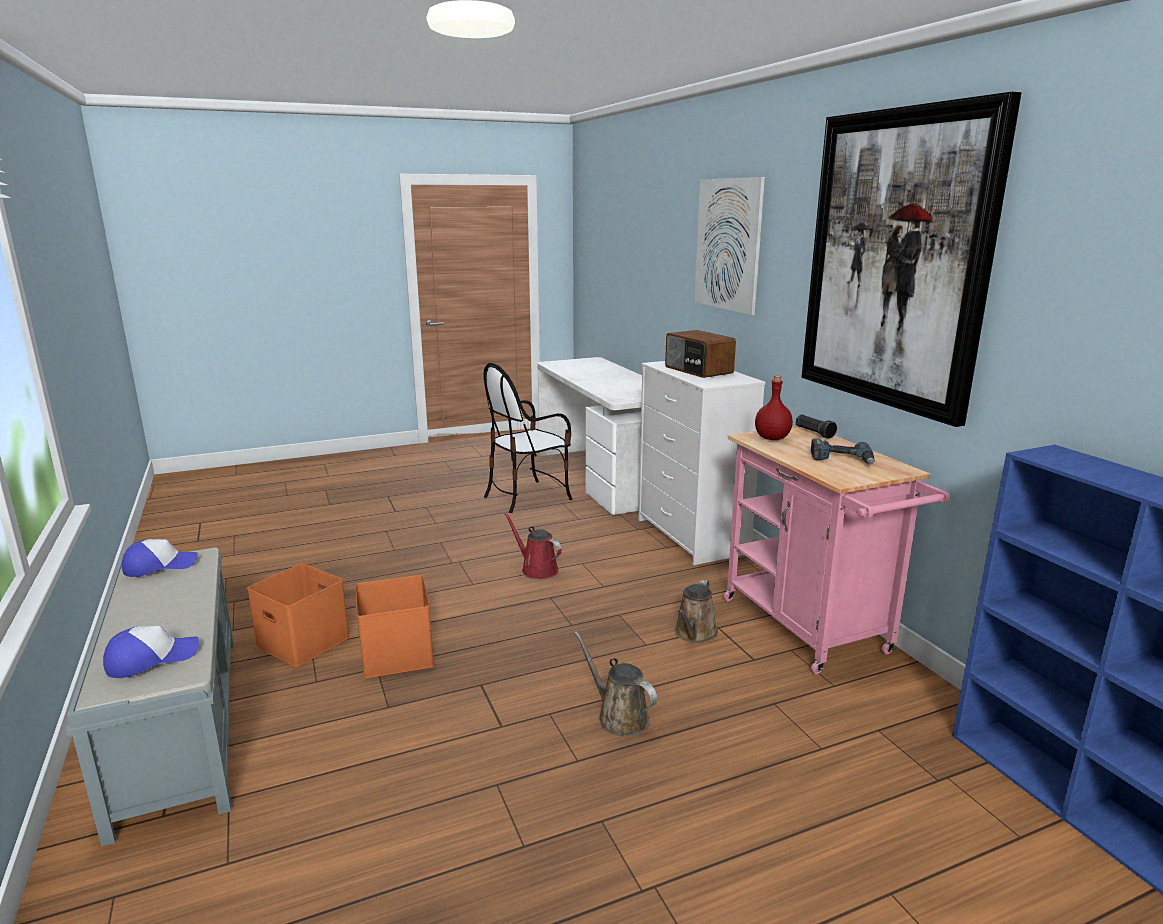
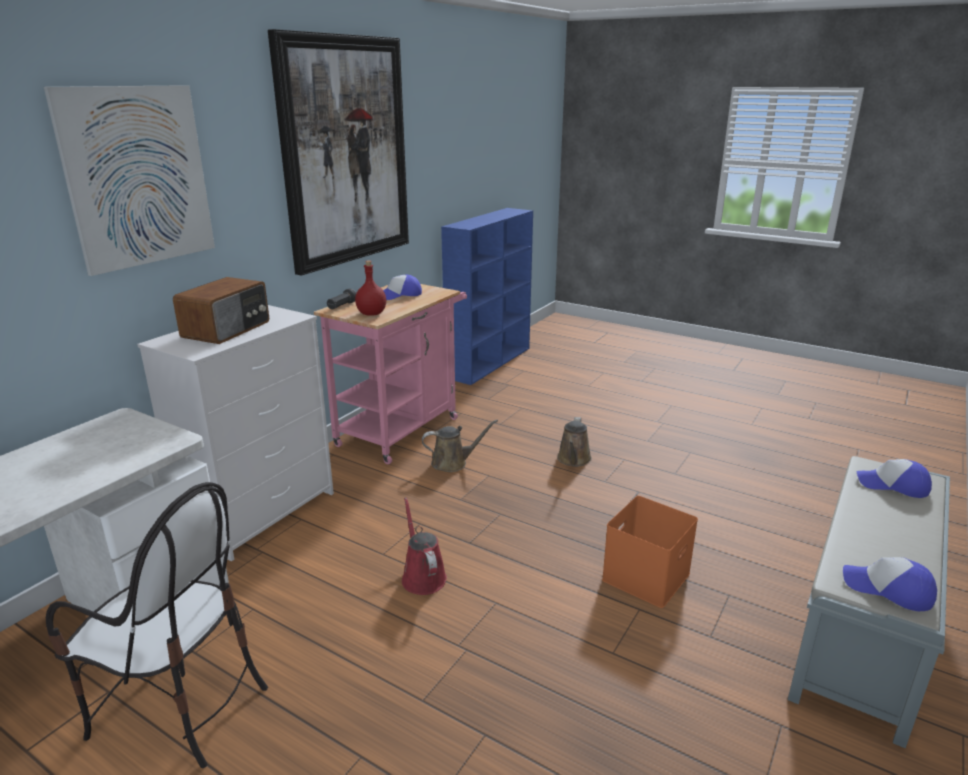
camera: 125 degrees left, 5 degrees up
orange storage box [247,563,350,667] -> none
red watering can [504,512,562,579] -> red watering can turned 150 degrees clockwise [402,497,447,595]
power drill [811,439,875,465] -> cap [383,275,422,300]

